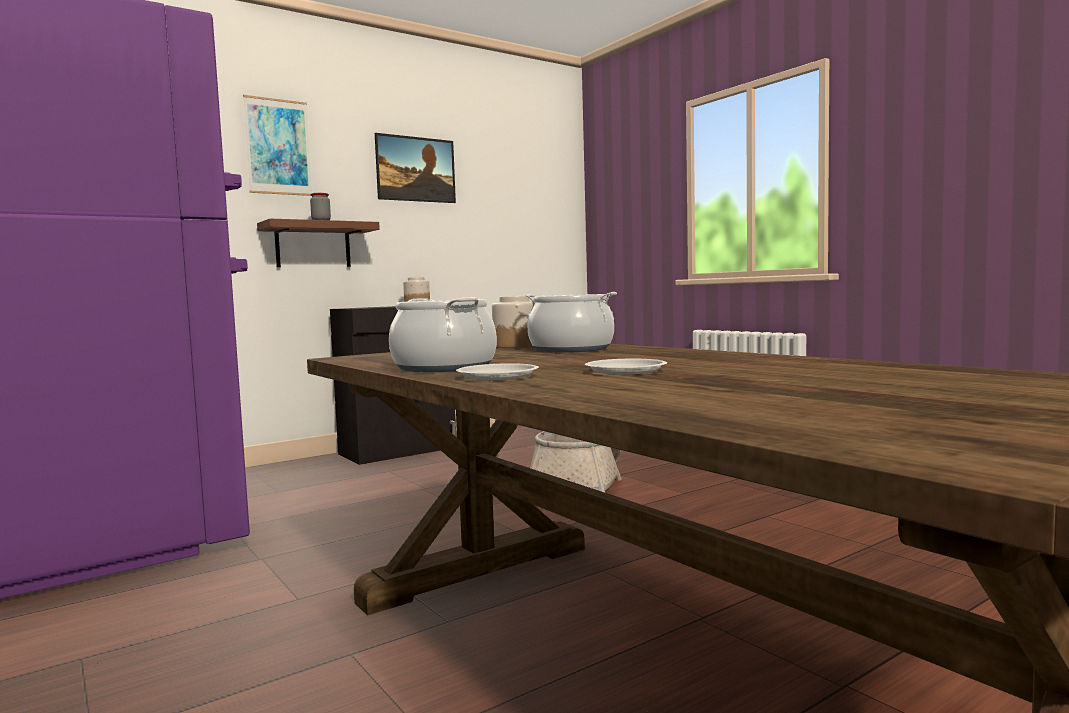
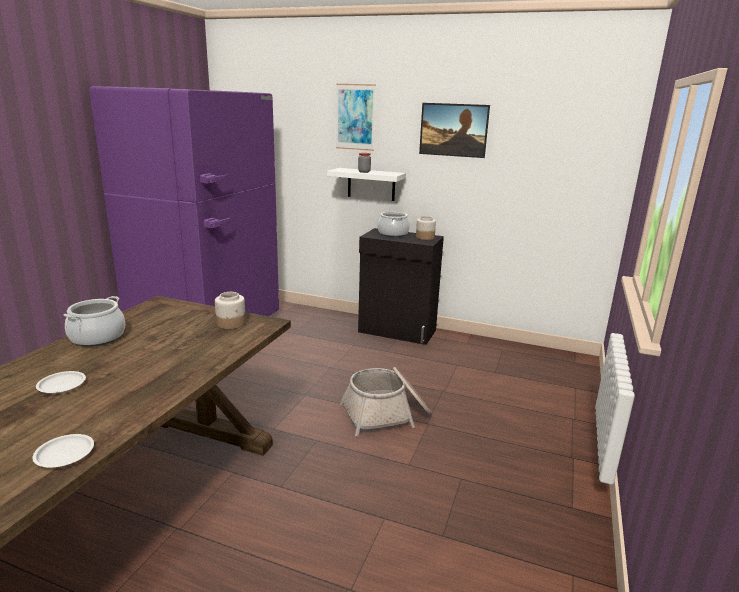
camera: 55 degrees right, 15 degrees up
brown shelf [257,218,380,267] -> white shelf [327,168,406,201]
white plate [456,363,539,380] -> white plate moved to [32,434,94,468]
cooking pot [525,292,617,353] -> cooking pot moved to [377,210,410,237]

